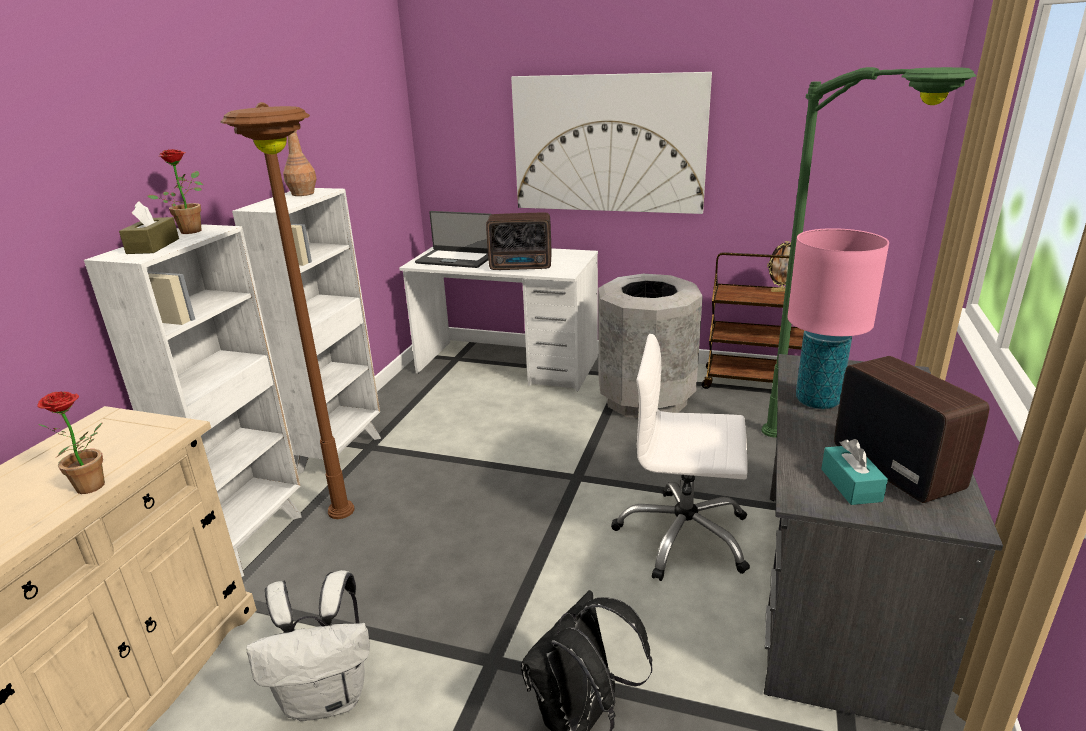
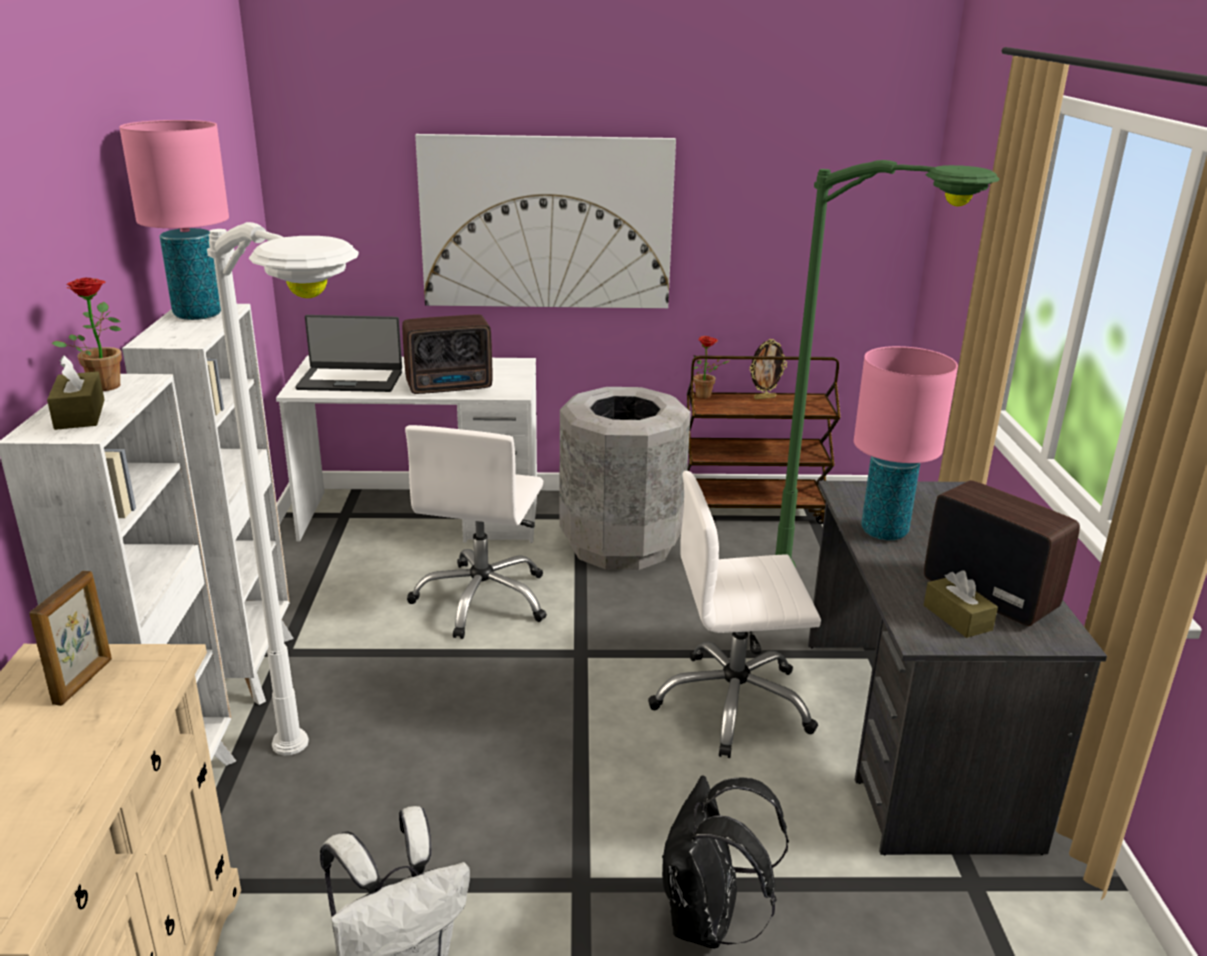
camera: 20 degrees left, 0 degrees up
potted plant [37,392,105,494] -> potted plant moved to [693,336,730,399]
brown floor lamp [220,102,354,519] -> white floor lamp [207,222,359,755]
brown bottle [283,130,317,196] -> pink table lamp [119,120,229,320]
turquoise tissue box [821,439,888,505] -> brown tissue box [924,570,998,638]
none -> picture frame [29,571,112,706]
none -> white office chair [405,425,547,639]

